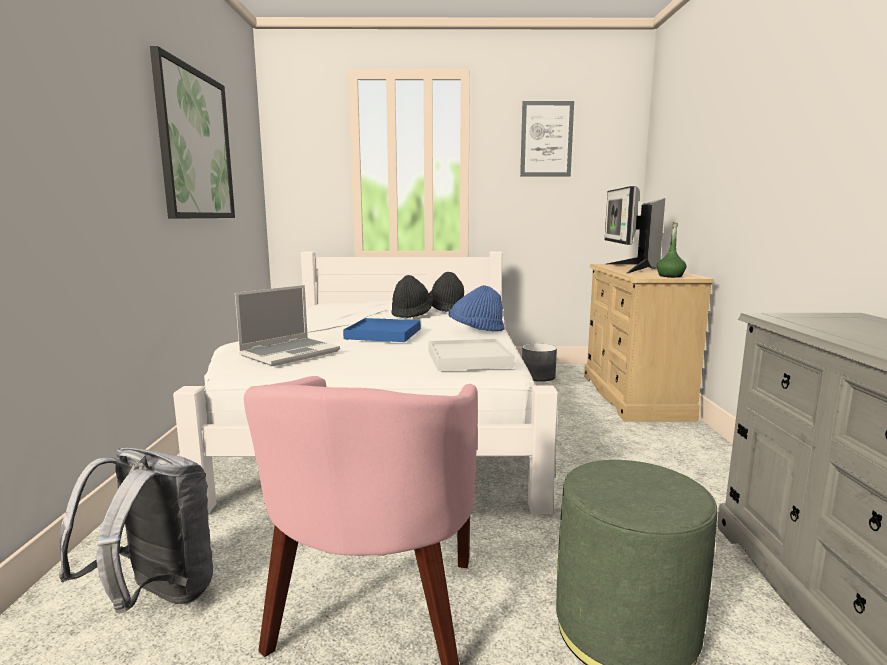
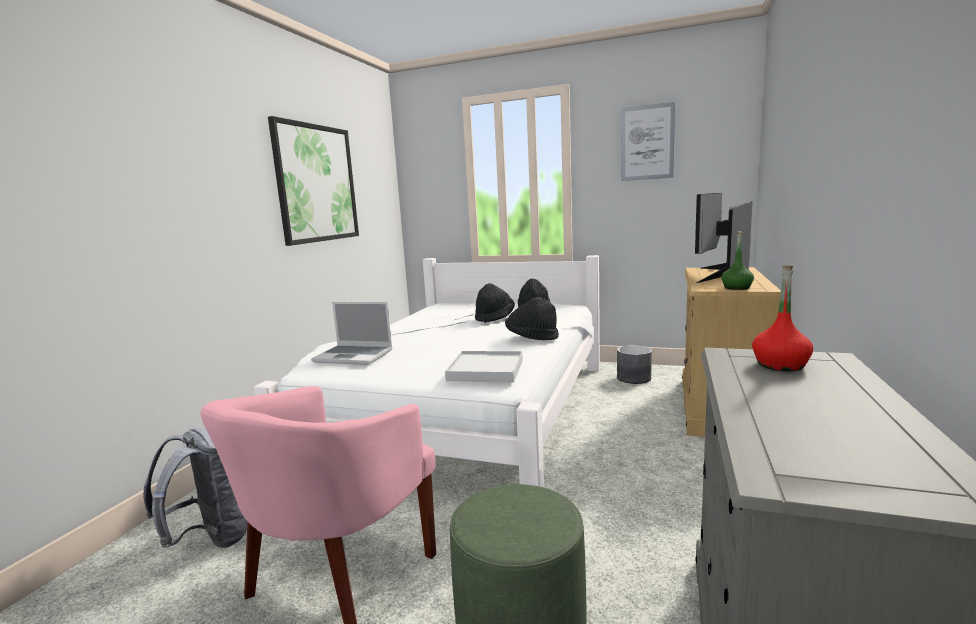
camera: 20 degrees right, 0 degrees up
laptop [235,285,340,366] -> laptop turned 45 degrees clockwise [311,302,393,365]
blue tray [343,318,421,342] -> none
blue hat [449,285,505,331] -> black hat [505,297,559,340]
none -> red bottle [752,266,813,371]

